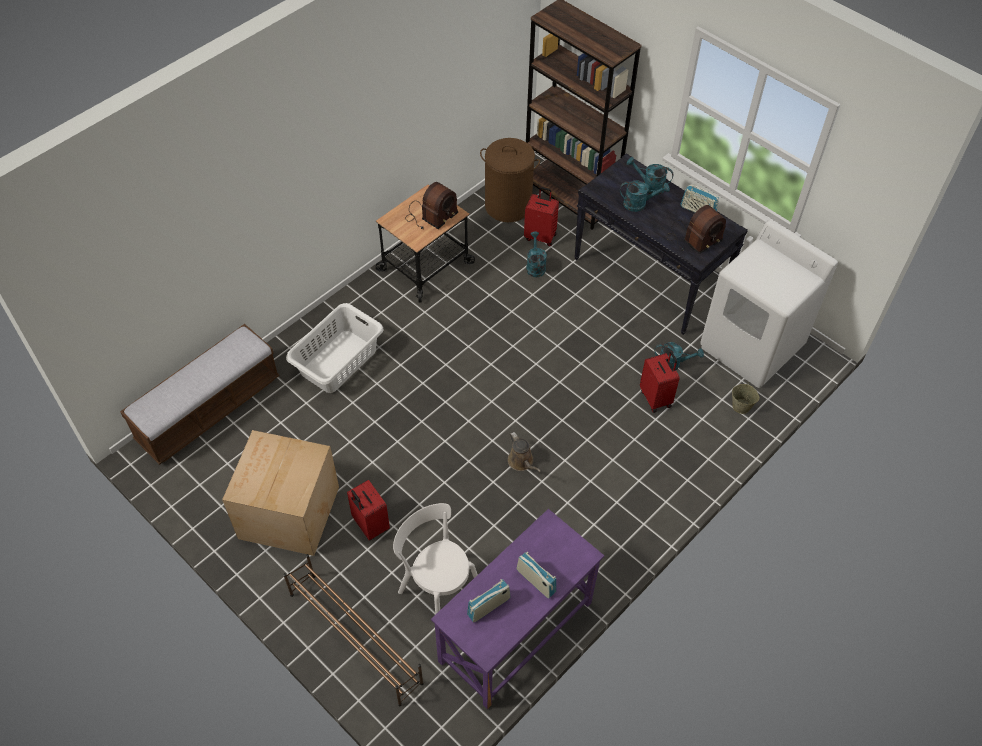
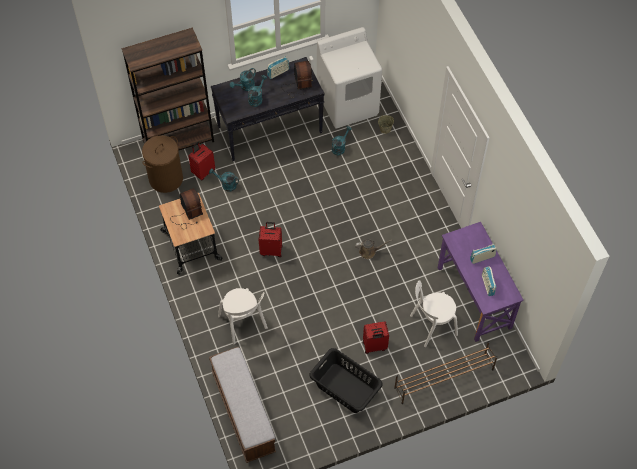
camera: 65 degrees left, 5 degrees up
cardboard box [222,430,339,556] -> black laundry basket [309,348,382,413]
white laundry basket [286,303,384,393] -> white chair [218,288,268,345]
red suitcase [640,351,680,413] -> red suitcase moved to [259,222,283,257]

